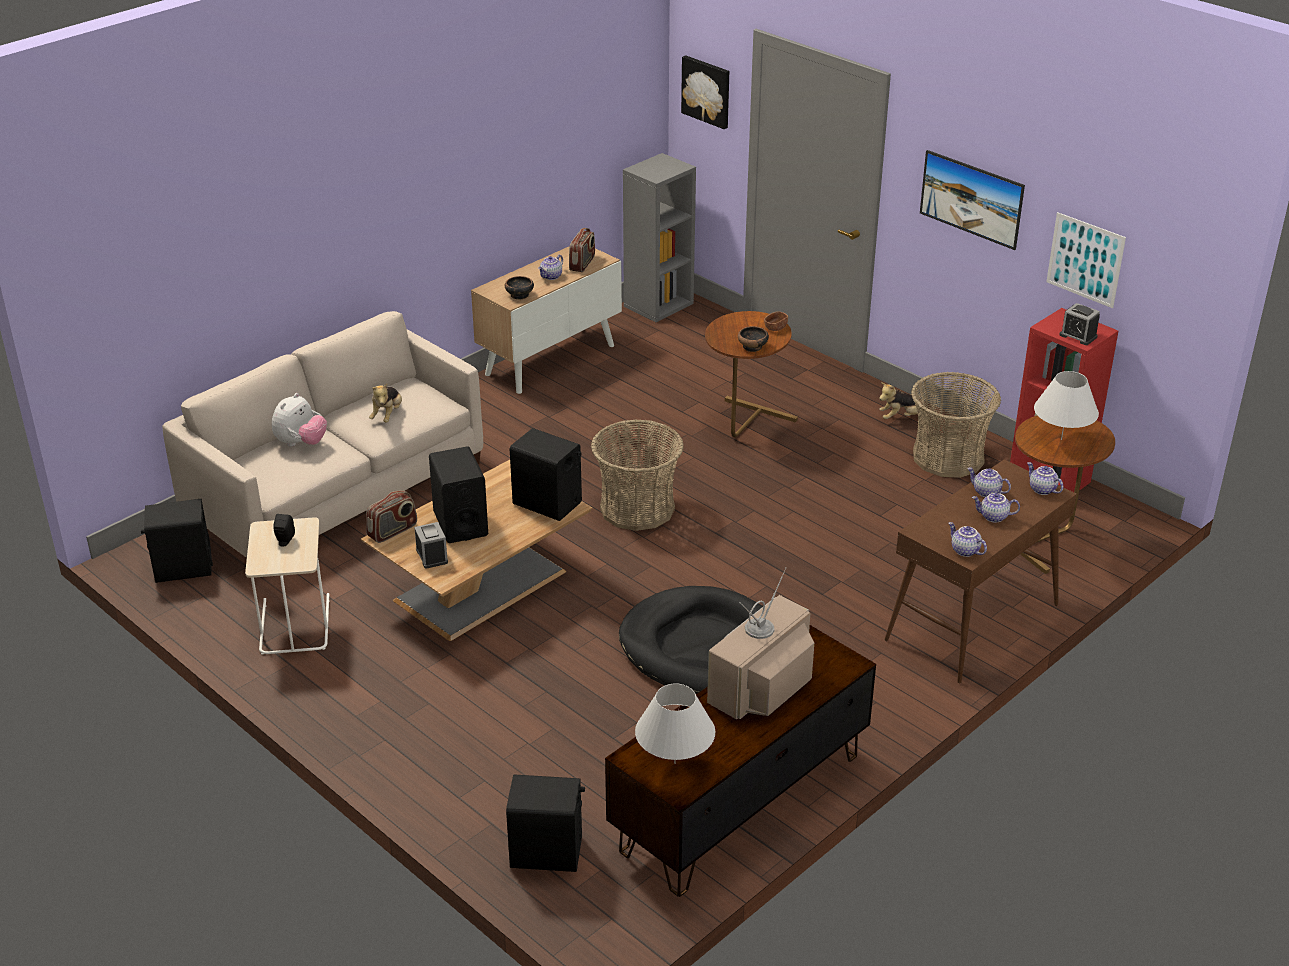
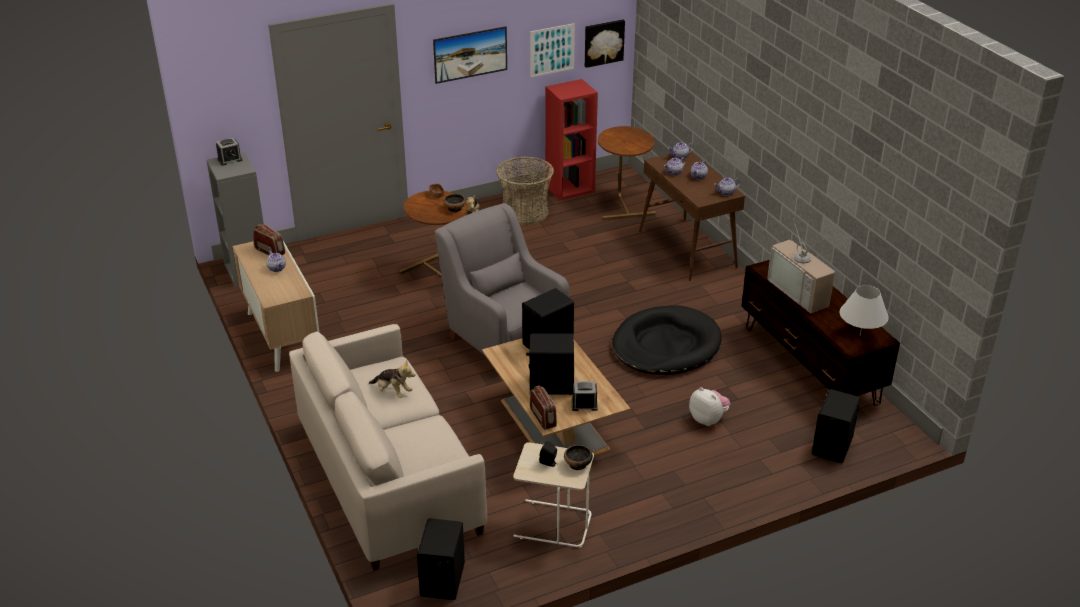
camera: 70 degrees left, 0 degrees up
plush toy [272,393,327,447] -> plush toy moved to [689,387,730,426]
bowl [505,276,534,299] -> bowl moved to [564,445,593,470]
basket [591,420,684,531] -> grey armchair [435,203,569,377]
picture [681,55,729,129] -> picture moved to [585,20,625,68]
white table lamp [1034,371,1099,440] -> none
alarm clock [1059,303,1100,345] -> alarm clock moved to [216,138,242,166]

